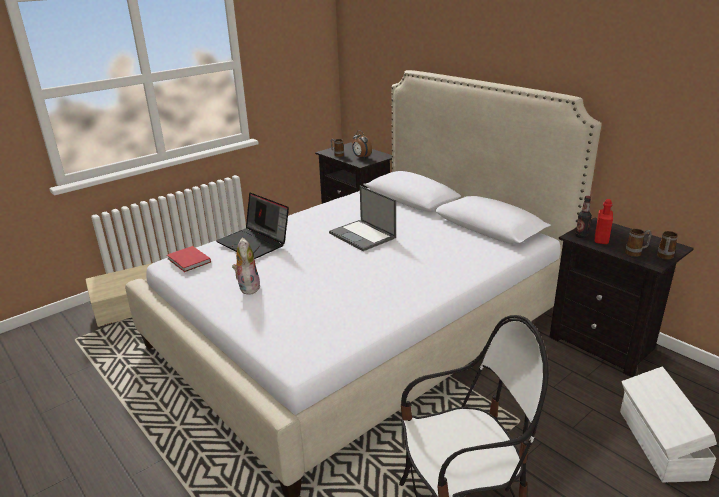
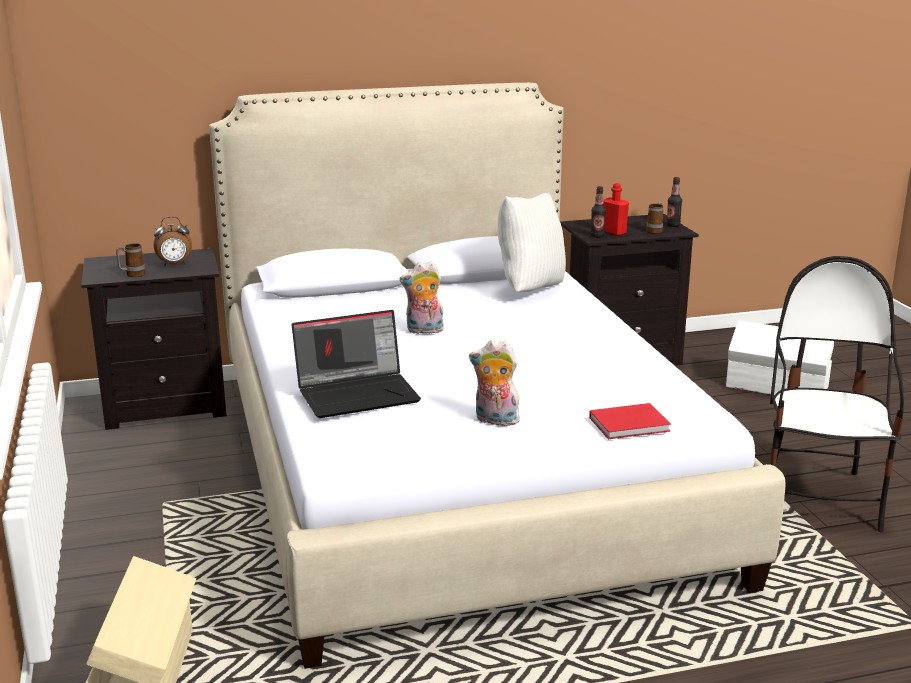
camera: 65 degrees left, 5 degrees down
red book [167,246,211,272] -> red book moved to [589,403,671,439]
laptop [329,186,396,251] -> plush toy [400,261,444,334]
mug [657,231,678,259] -> bottle [666,177,682,227]
none -> white pillow [498,193,566,292]

